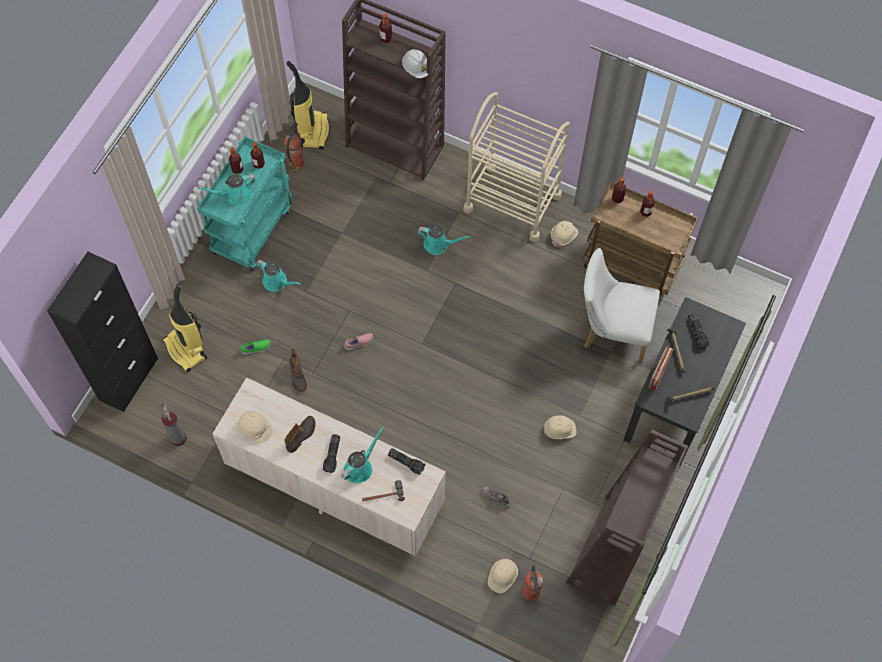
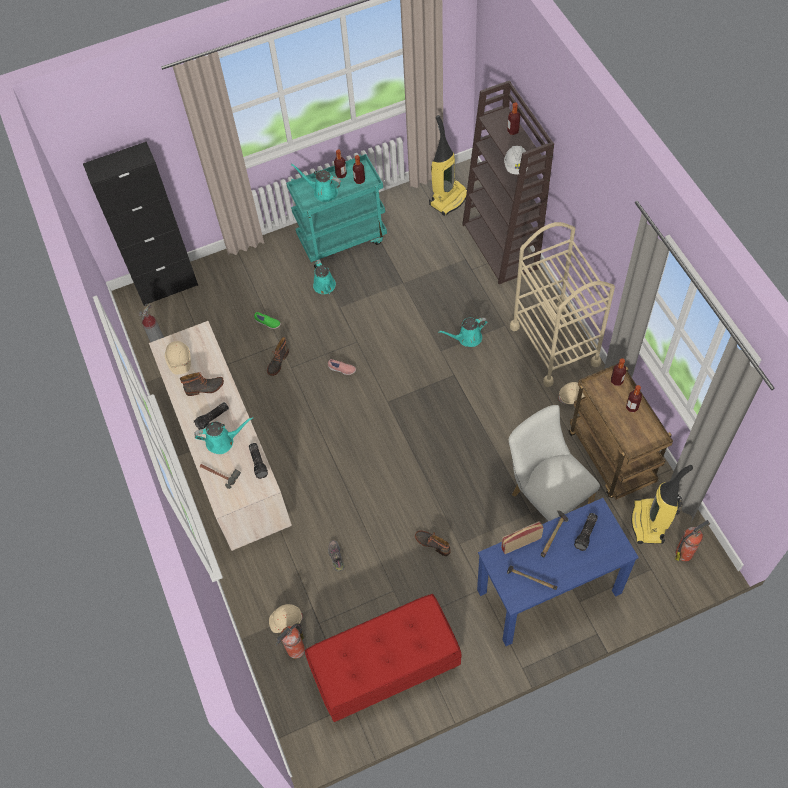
camera: 45 degrees right, 5 degrees down
vacuum cleaner [163,283,207,372] -> vacuum cleaner moved to [631,465,693,544]
fire extinguisher [284,122,304,171] -> fire extinguisher moved to [675,520,710,561]
turquoise watering can [417,225,471,255] -> turquoise watering can turned 105 degrees clockwise [438,317,488,347]
beige hard hat [544,415,576,439] -> boot [415,531,451,556]
brown bookcase [565,430,688,606] -> red bench [305,594,461,722]
black desk [624,297,746,465] -> blue desk [477,498,639,646]

